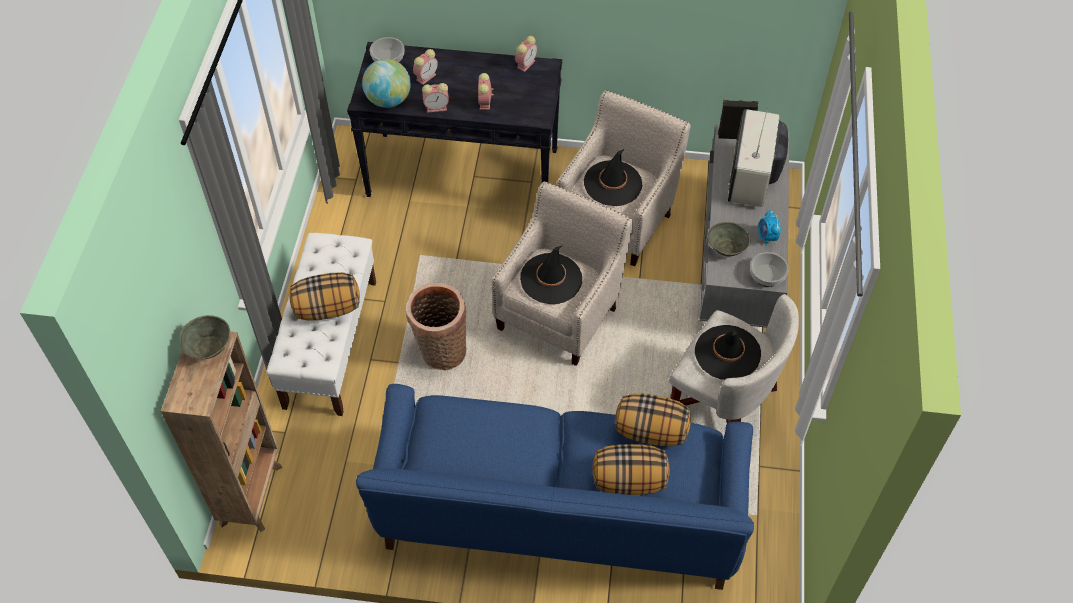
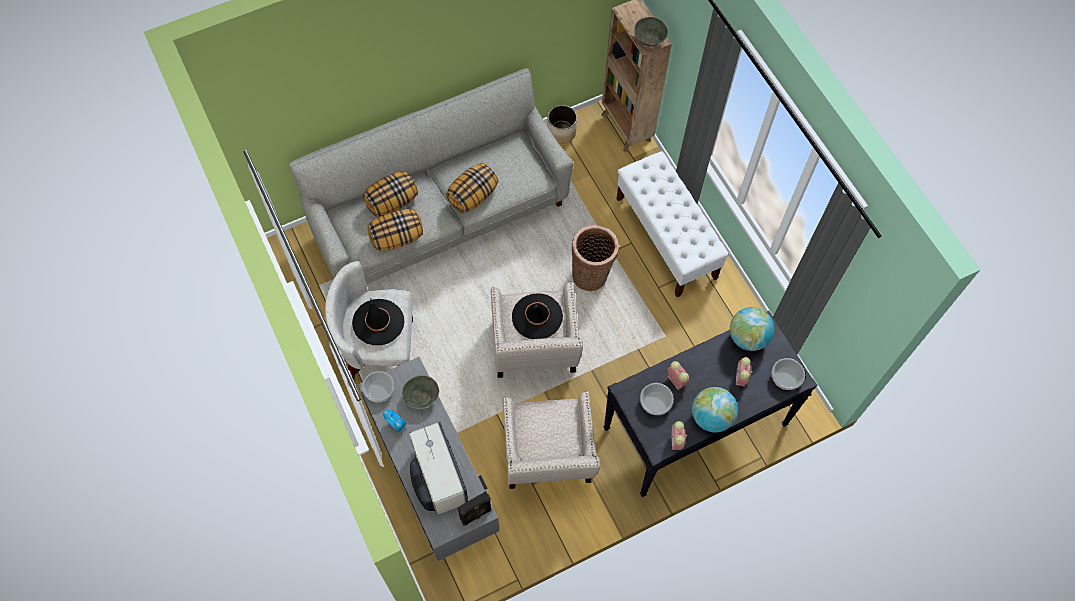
camera: 145 degrees right, 10 degrees up
pillow [290,272,360,321] -> pillow moved to [446,163,498,213]
blue sofa [356,384,754,590] -> grey sofa [289,68,573,284]
alarm clock [422,83,449,113] -> none
black hat [584,149,642,206] -> none
none -> planter [547,105,577,144]
none -> bowl [640,383,674,415]
none -> globe [692,387,738,432]

